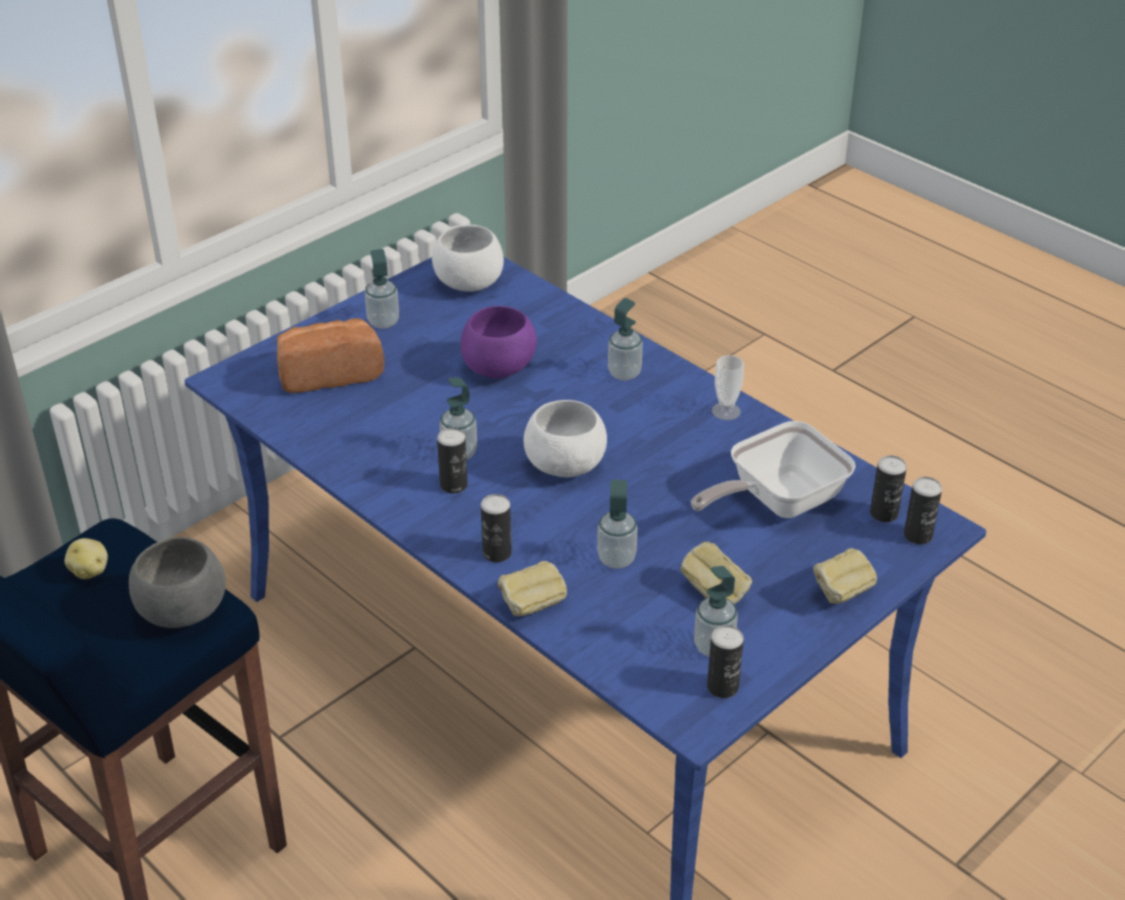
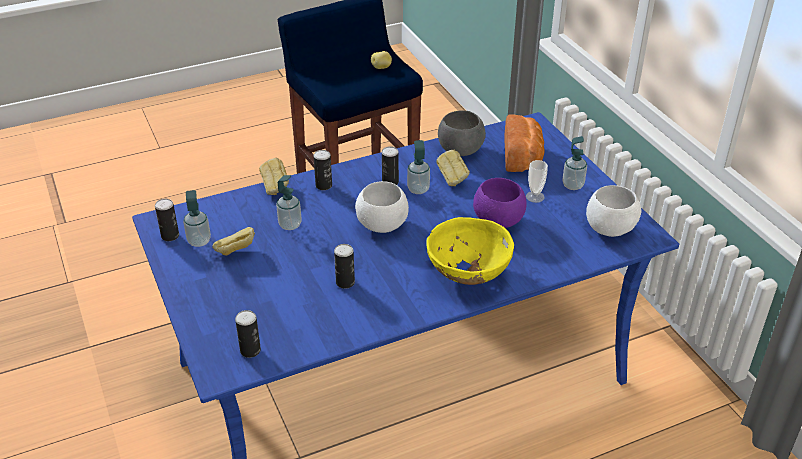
camera: 110 degrees right, 0 degrees up
grey bowl [129,537,226,628] -> grey bowl moved to [438,111,486,156]
soap dispenser [608,298,643,380] -> yellow bowl [426,217,514,285]
frying pan [691,421,856,518] -> none
cup [712,355,744,420] -> cup moved to [526,160,548,203]
bread [813,548,877,604] -> bread moved to [436,149,470,186]
can [904,477,942,545] -> can moved to [334,244,355,289]

